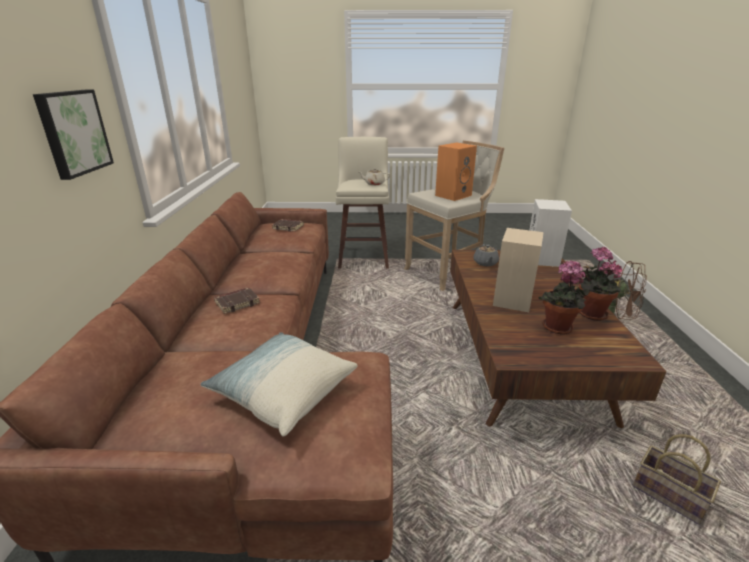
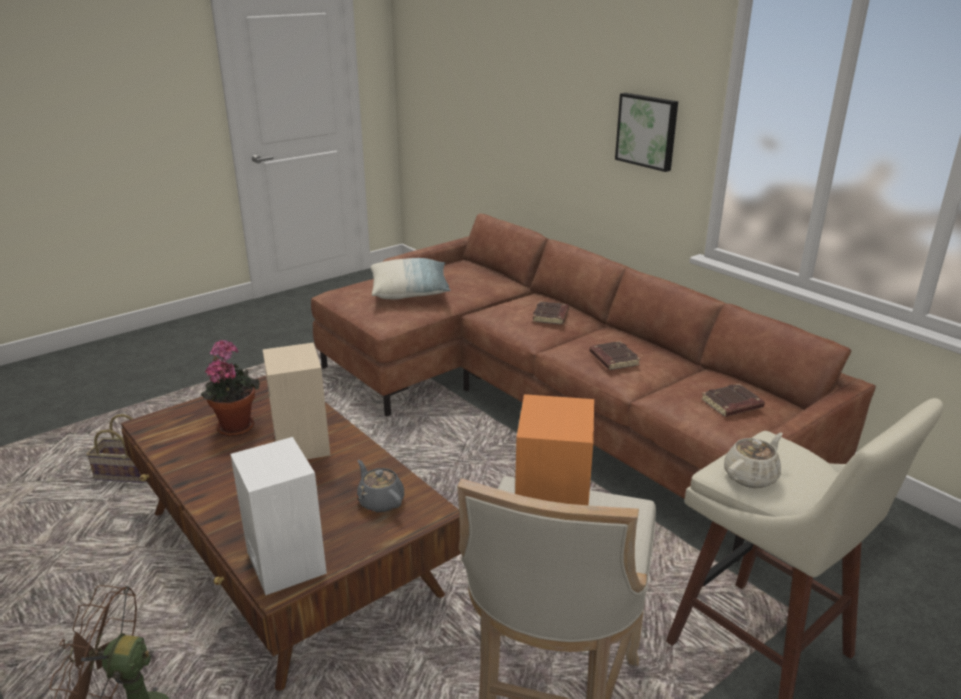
camera: 140 degrees right, 0 degrees up
potted plant [579,247,622,321] -> none
none -> brown book [590,341,641,370]

